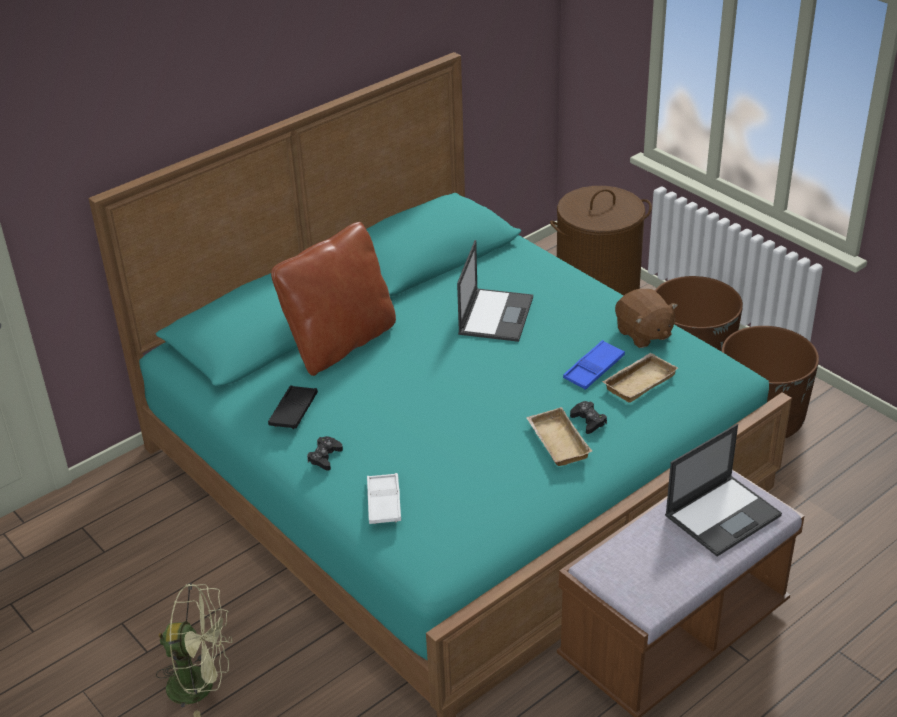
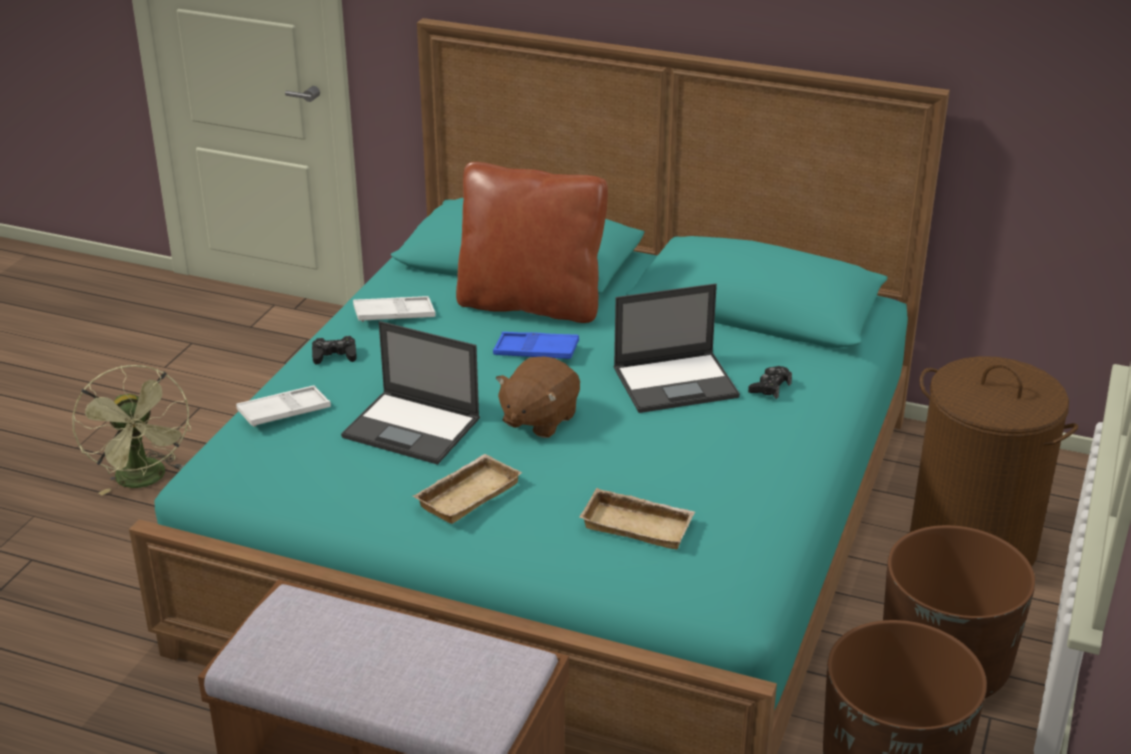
camera: 60 degrees right, 5 degrees down
black tray [268,385,318,429] -> white tray [353,296,436,322]
blue tray [563,340,625,390] -> blue tray moved to [493,332,579,359]
black game controller [570,401,607,434] -> black game controller moved to [748,366,792,399]
brown plush toy [615,289,678,348] -> brown plush toy moved to [496,357,580,438]
laptop [665,424,782,557] -> laptop moved to [341,321,480,465]

